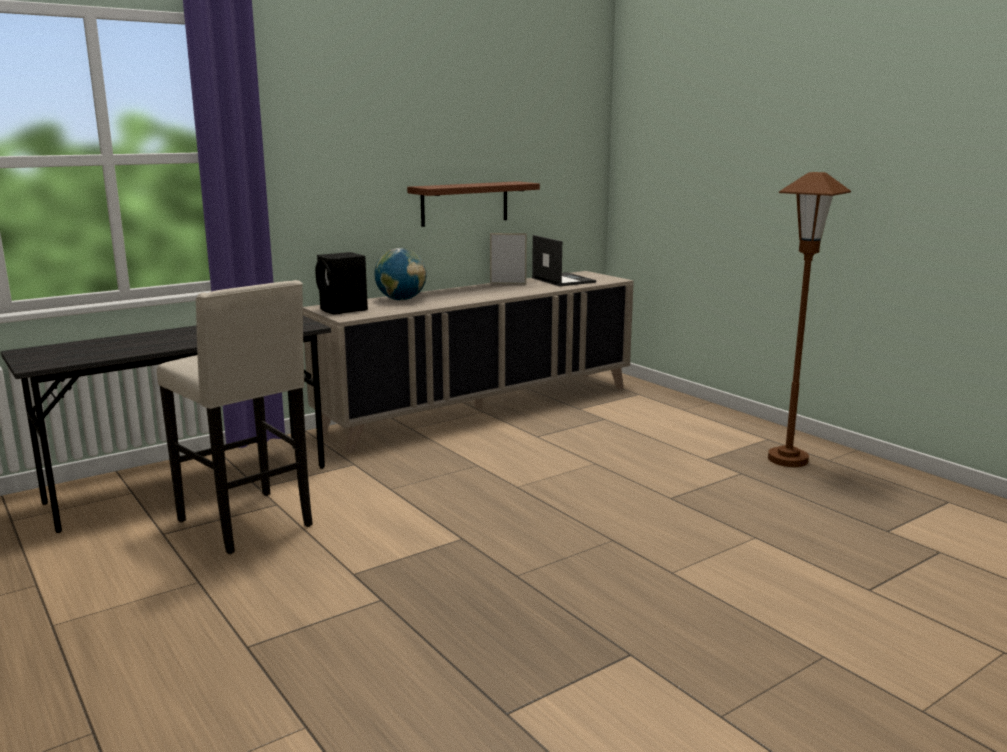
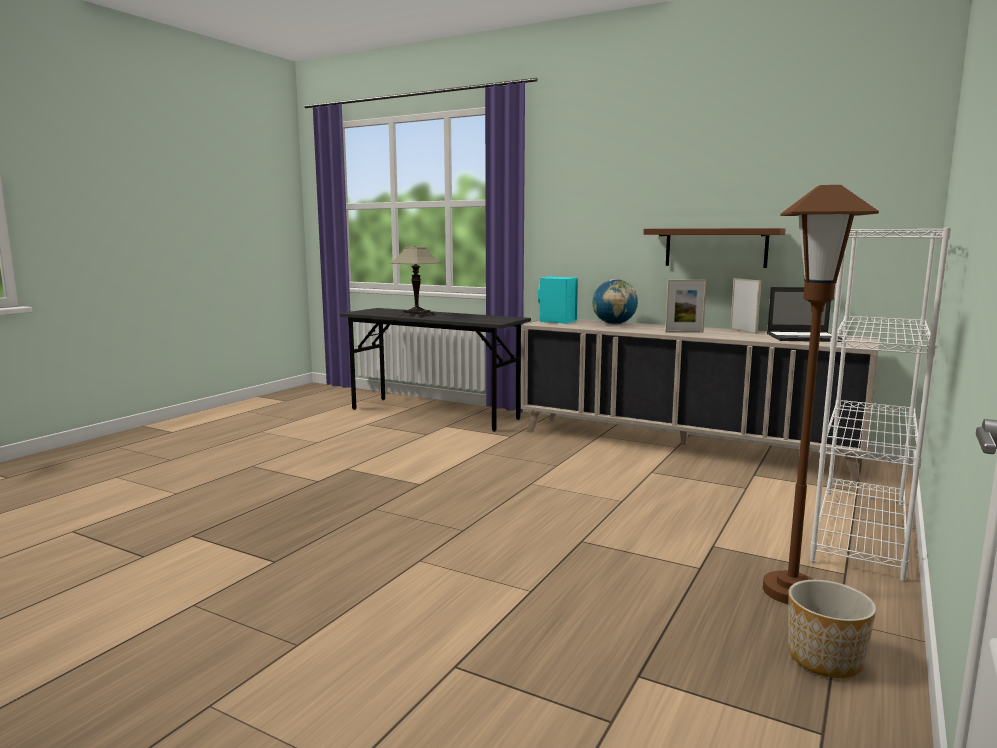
camera: 65 degrees right, 5 degrees down
beige stool [157,280,312,554] -> none
black speaker [315,252,368,314] -> turquoise speaker [538,277,578,324]
laptop [532,235,596,286] -> laptop turned 60 degrees clockwise [767,287,842,342]
none -> table lamp [390,246,442,318]
none -> picture frame [665,280,707,333]
none -> planter [788,580,876,678]
none -> white bookcase [810,228,951,582]

